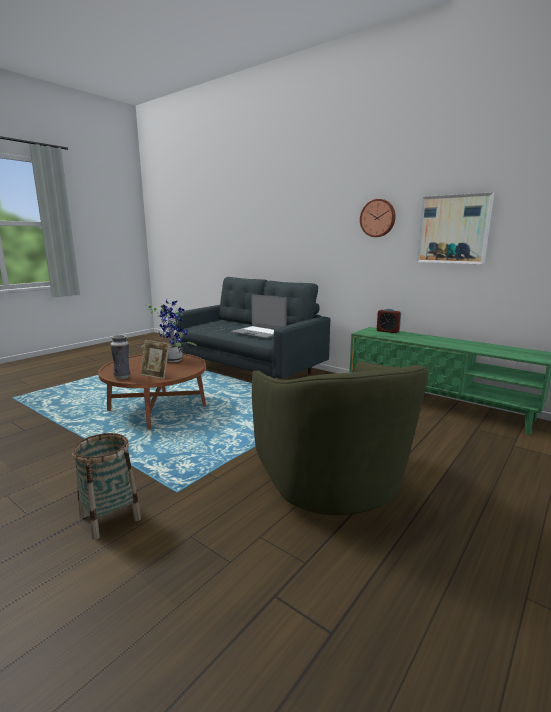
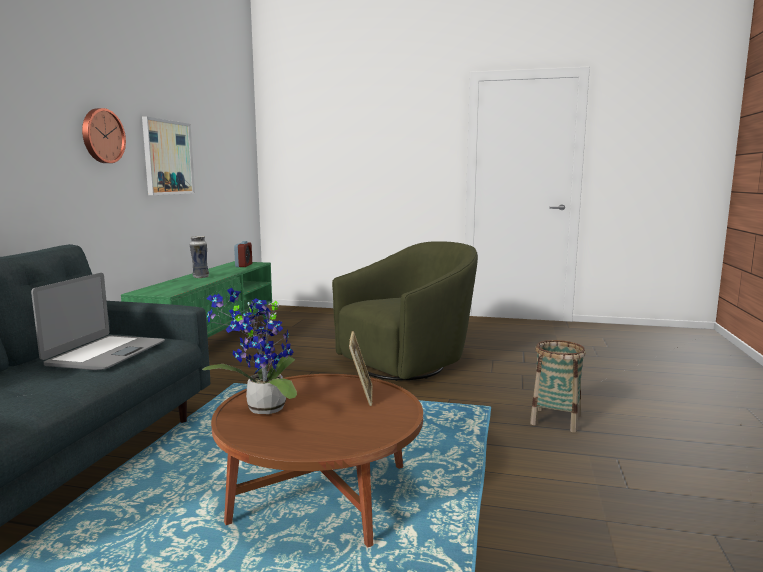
camera: 115 degrees left, 5 degrees down
vase [111,335,131,379] -> vase moved to [190,236,209,278]
alarm clock [377,308,401,333] -> alarm clock moved to [234,241,252,267]

